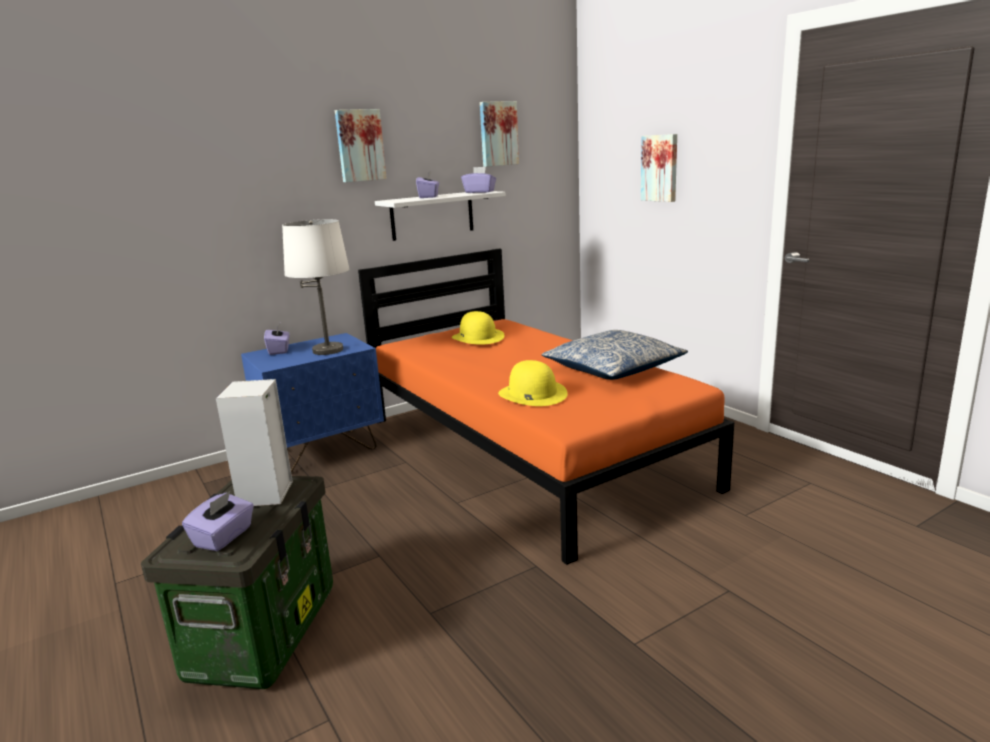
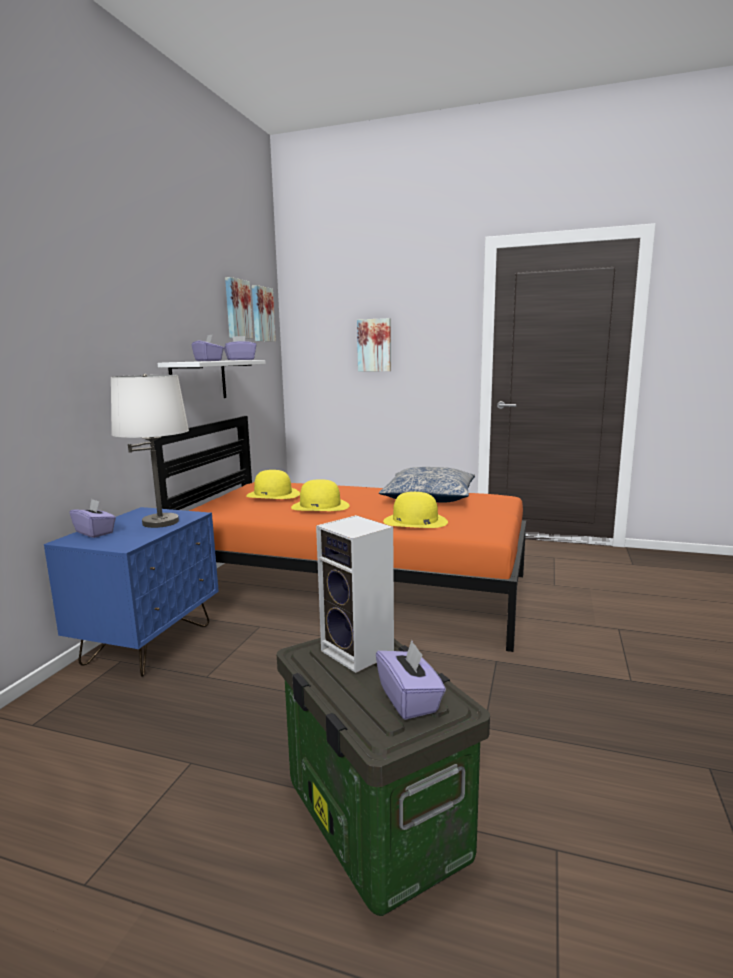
camera: 40 degrees left, 5 degrees down
picture [335,109,387,182] -> picture moved to [252,285,276,342]
none -> yellow hat [291,479,350,511]

